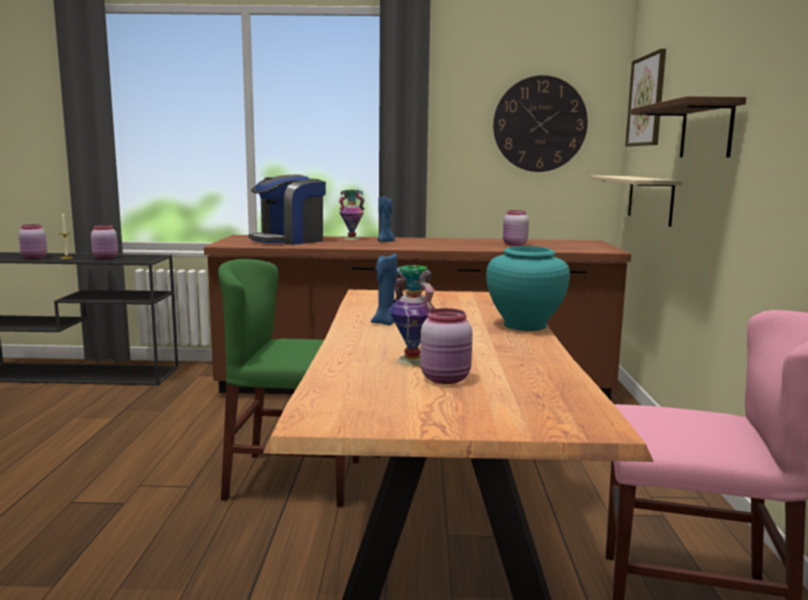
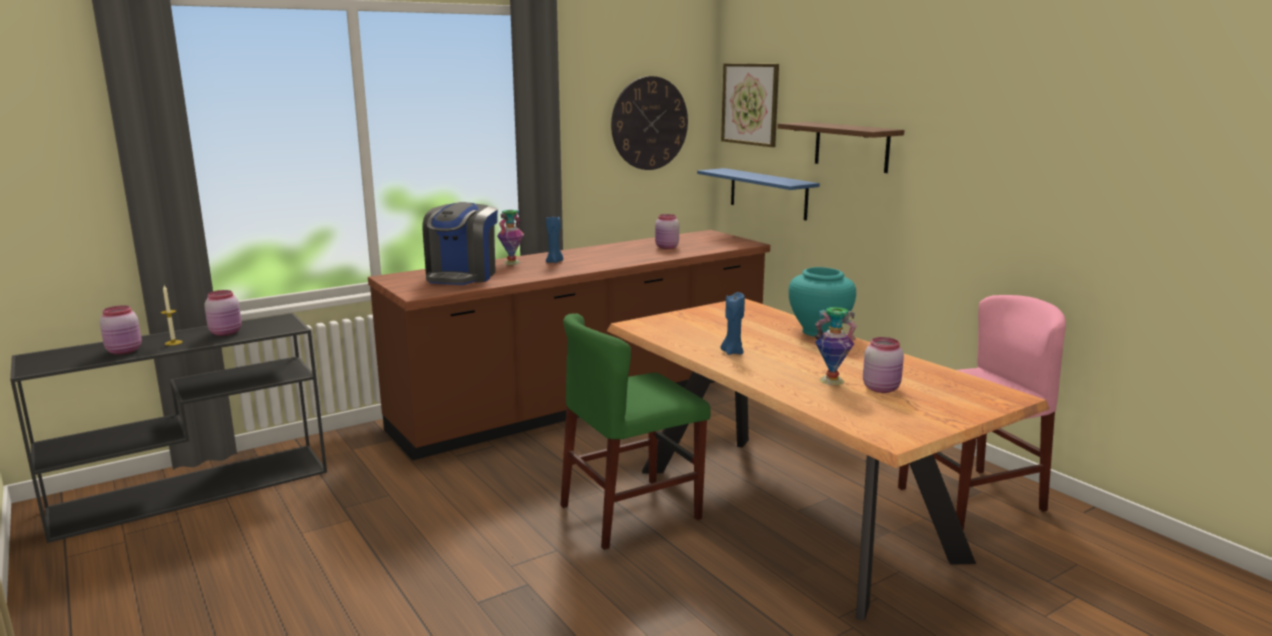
camera: 35 degrees left, 5 degrees up
beige shelf [590,176,682,227] -> blue shelf [697,168,820,220]

